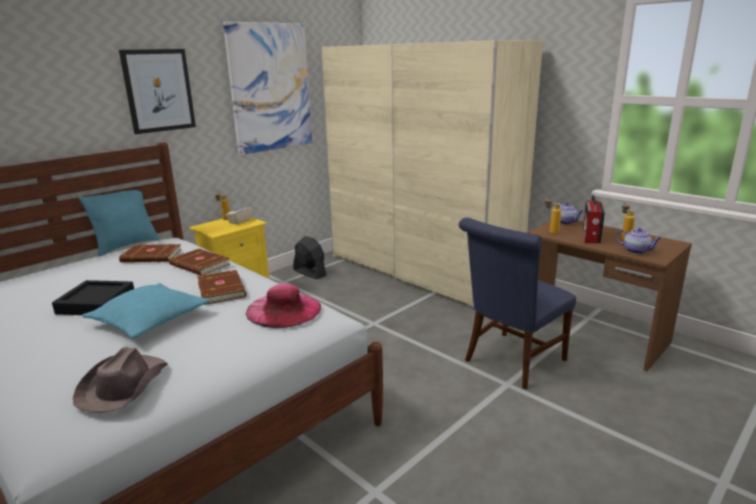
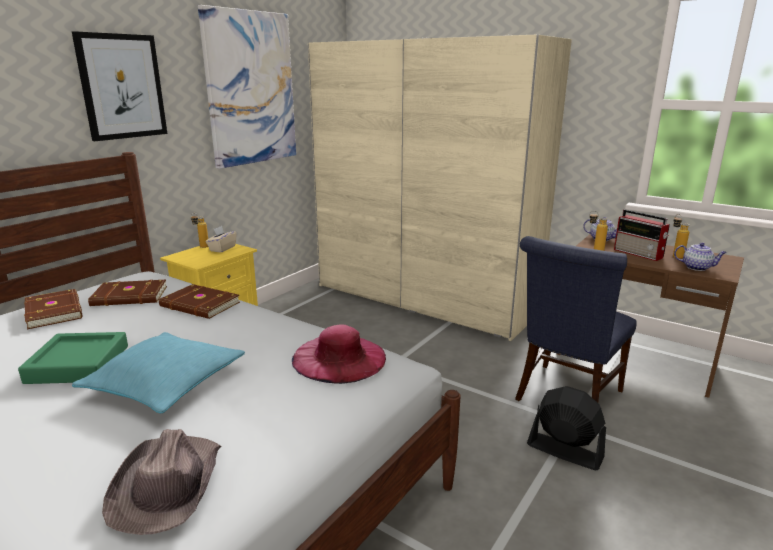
camera: 10 degrees left, 0 degrees up
black tray [52,280,134,315] -> green tray [18,332,128,384]
turquoise pillow [79,185,159,256] -> none
brown book [197,270,246,305] -> brown book moved to [24,289,82,329]
black fan [293,236,327,279] -> black fan moved to [527,386,606,470]
radio [583,195,605,244] -> radio turned 45 degrees counterclockwise [614,210,670,261]

